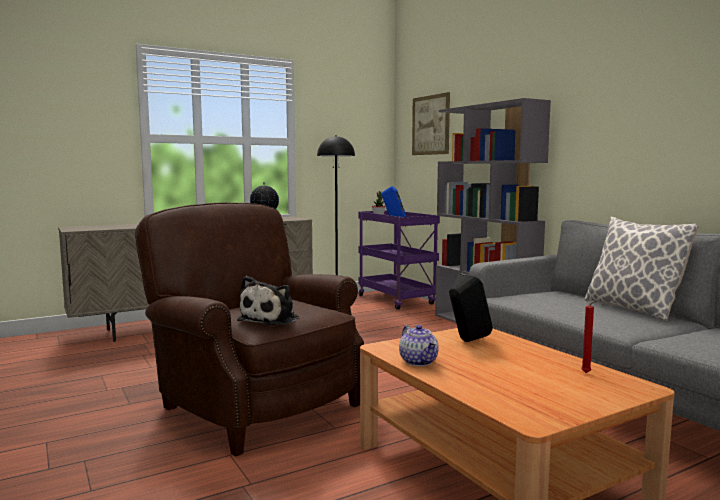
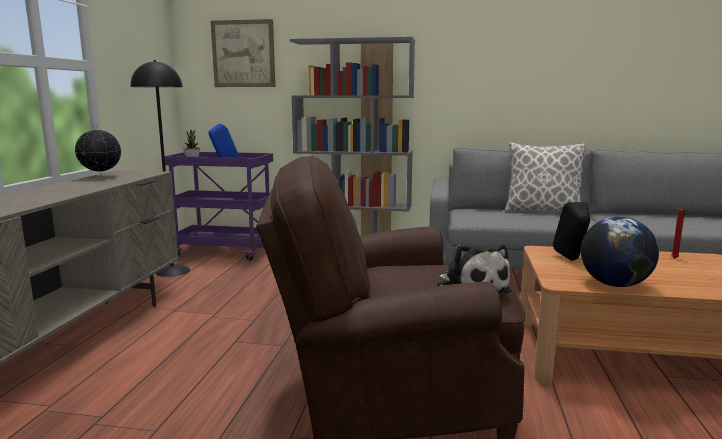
camera: 50 degrees left, 5 degrees up
teapot [399,325,439,366] -> globe [581,217,659,287]

